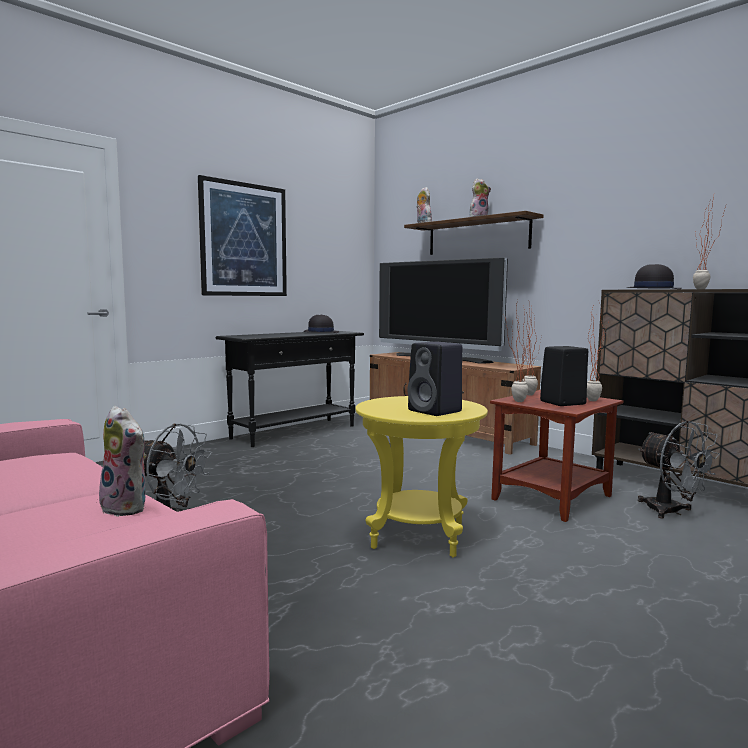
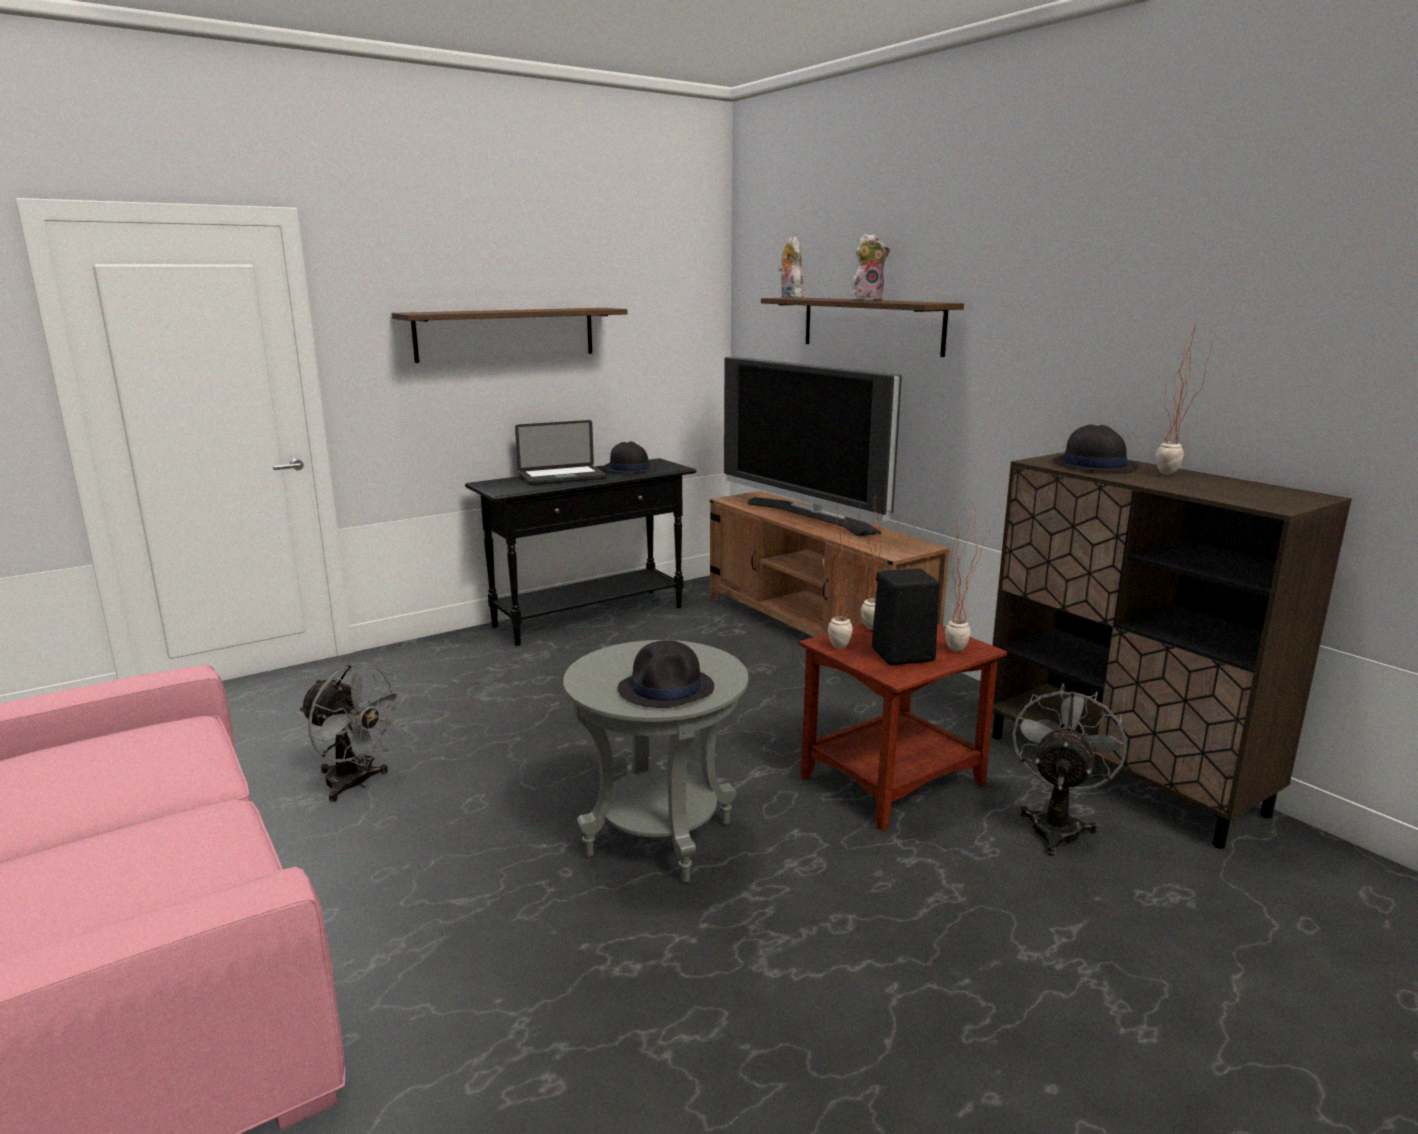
camera: 10 degrees right, 10 degrees up
plush toy [99,406,146,517] -> none
picture [198,175,287,296] -> shelf [391,308,627,363]
yellow side table [355,396,488,557] -> grey side table [563,640,748,883]
black speaker [408,342,462,416] -> black hat [618,640,714,708]
grey fan [638,421,720,518] -> grey fan turned 135 degrees counterclockwise [1012,684,1127,856]
none -> laptop [515,420,607,485]

